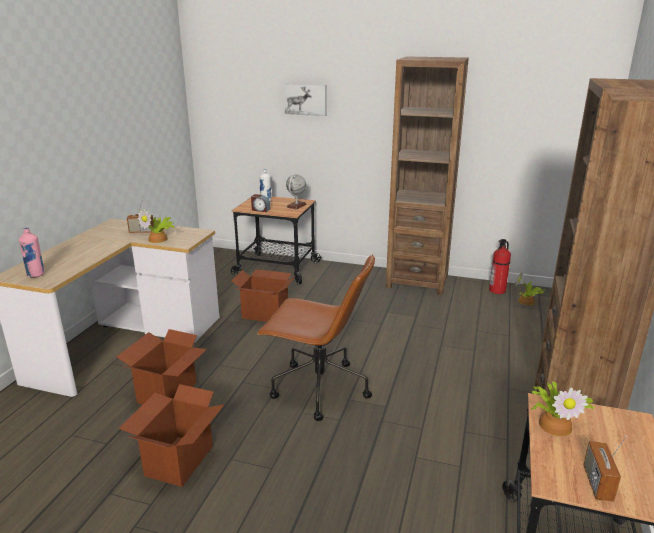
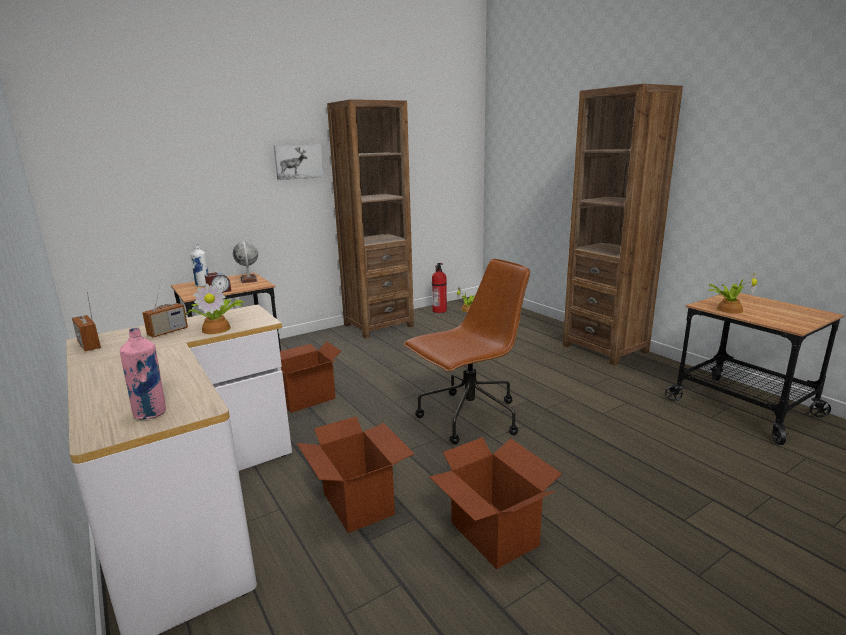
camera: 50 degrees left, 5 degrees down
picture [284,83,327,116] -> picture moved to [274,144,324,180]
radio [583,436,627,502] -> radio moved to [72,292,101,351]

